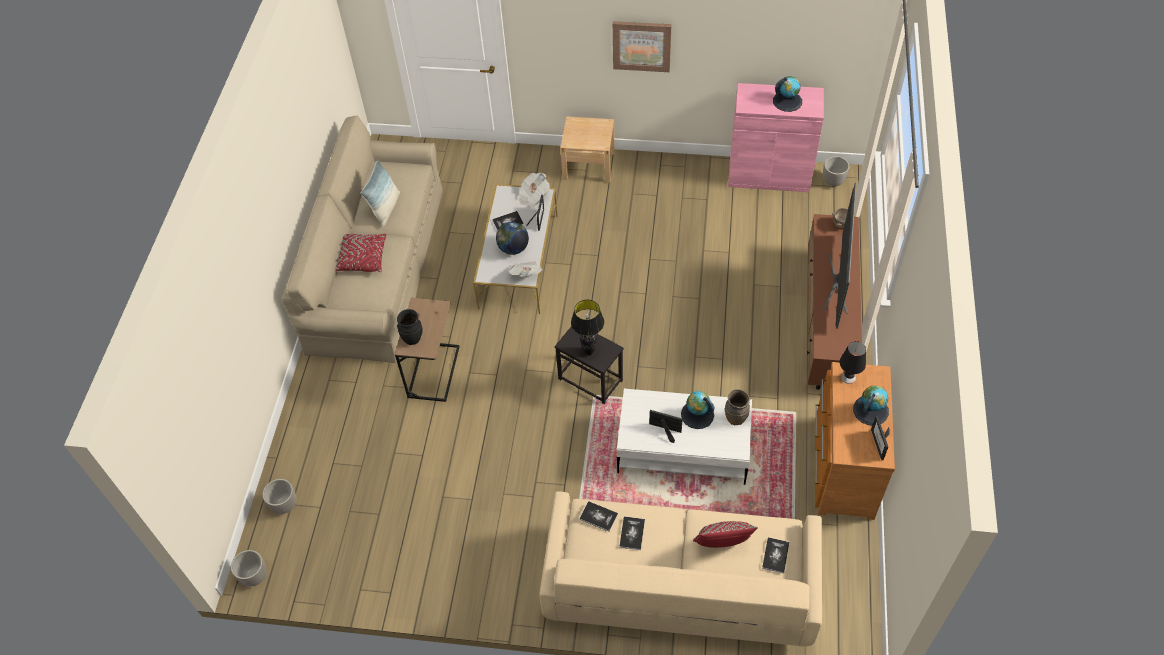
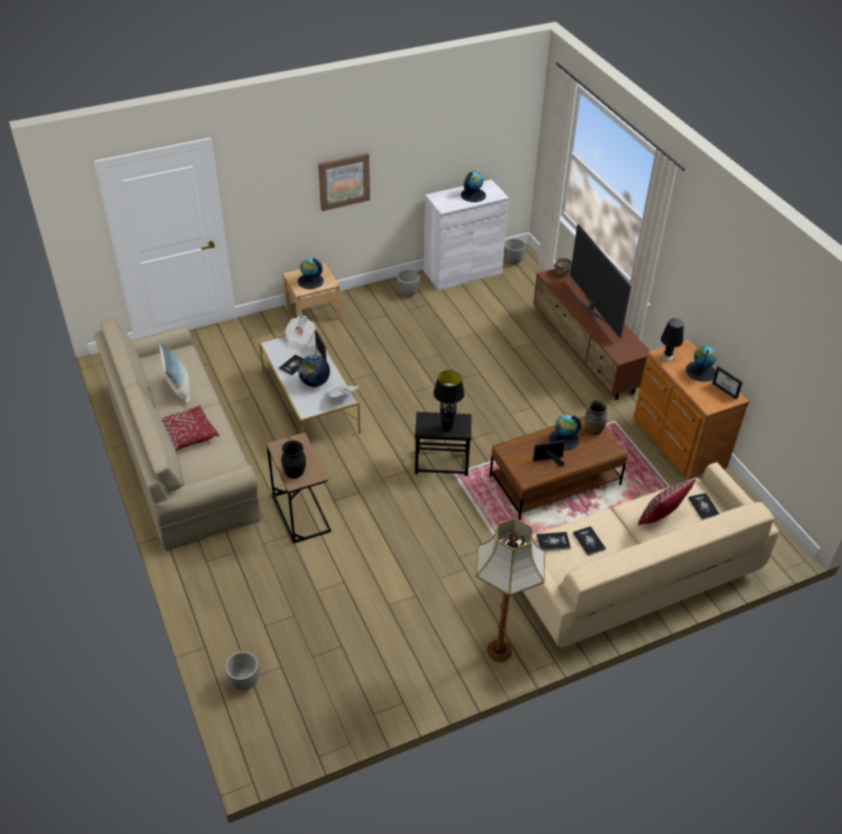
camera: 35 degrees left, 10 degrees down
planter [231,550,267,587] -> planter moved to [397,270,420,297]
white coffee table [617,389,752,485] -> brown coffee table [489,416,628,520]
pink cabinet [728,83,824,192] -> white cabinet [424,179,509,291]
none -> globe [298,258,323,289]
none -> floor lamp [476,518,545,662]

